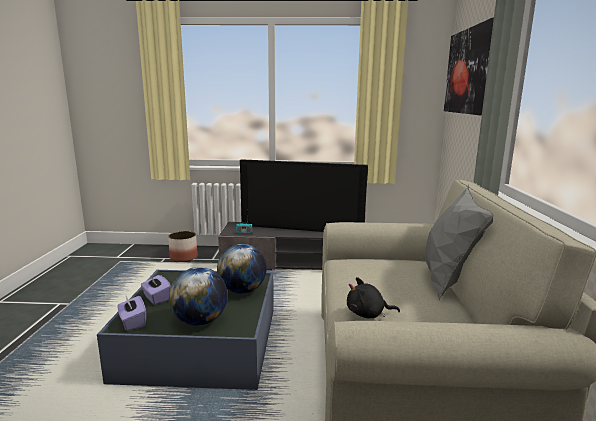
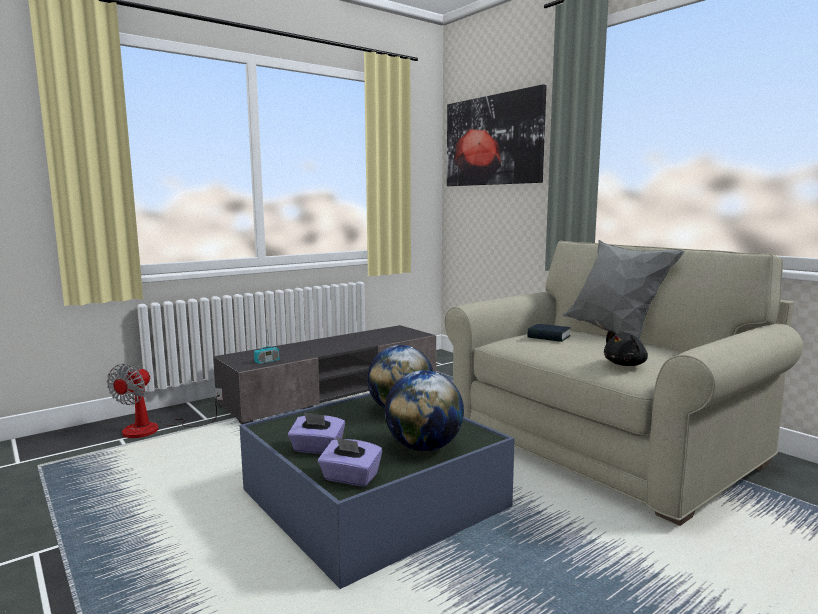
camera: 40 degrees left, 5 degrees down
planter [168,231,198,262] -> fan [106,364,223,438]
television [240,159,368,232] -> none
none -> book [527,324,571,342]

